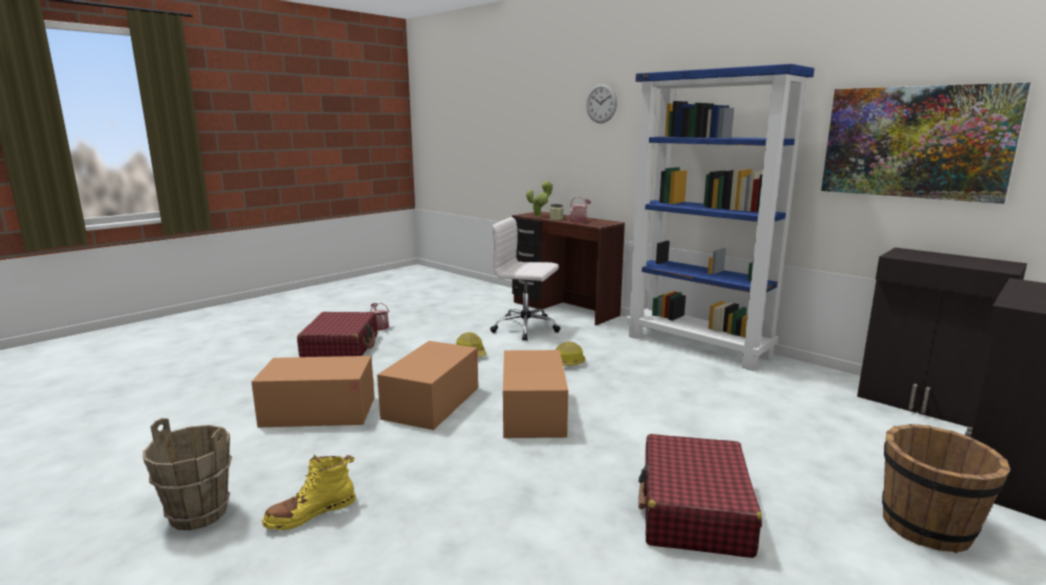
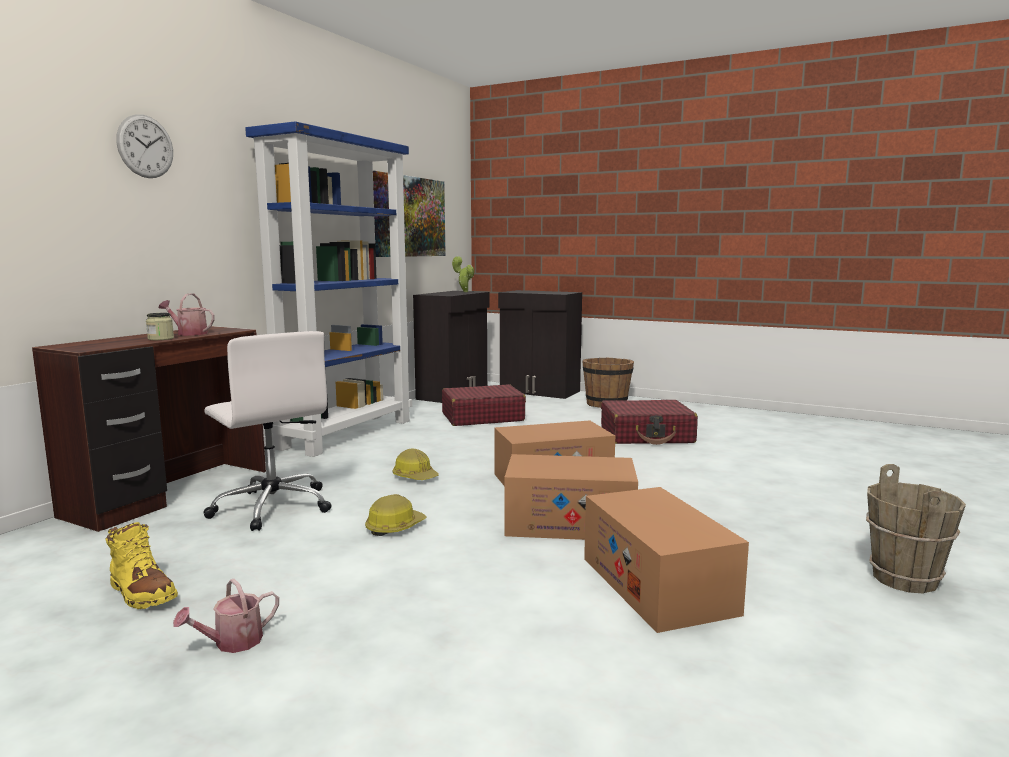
camera: 105 degrees left, 5 degrees down
yellow boot [262,454,356,530] -> yellow boot moved to [105,522,178,609]
red suitcase [297,312,377,357] -> red suitcase moved to [442,384,526,426]
white office chair [490,217,560,341] -> white office chair turned 45 degrees counterclockwise [203,331,331,531]
potted plant [526,181,553,217] -> potted plant moved to [452,256,474,292]

